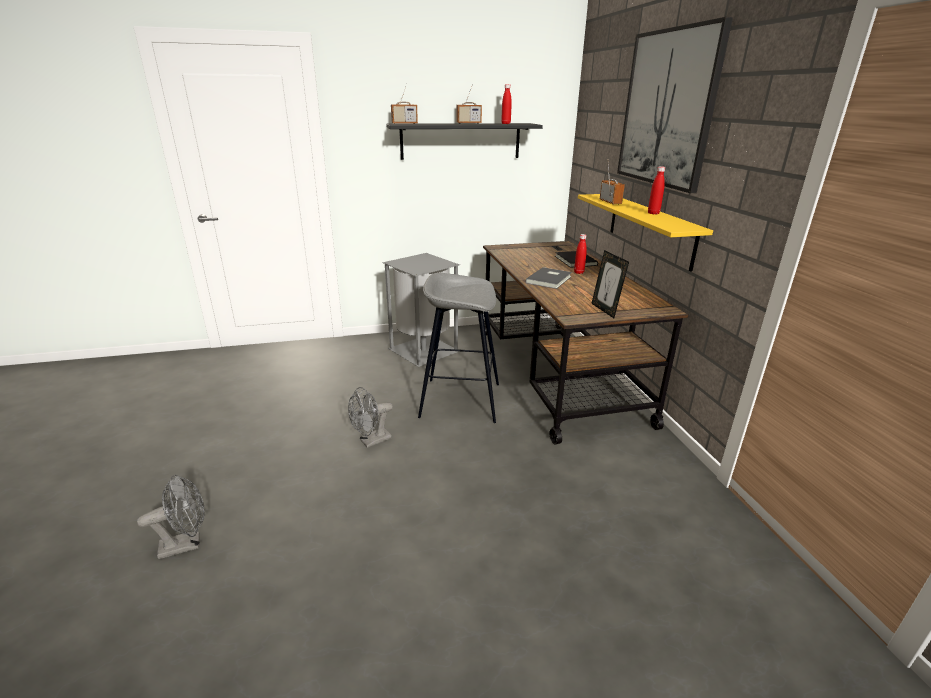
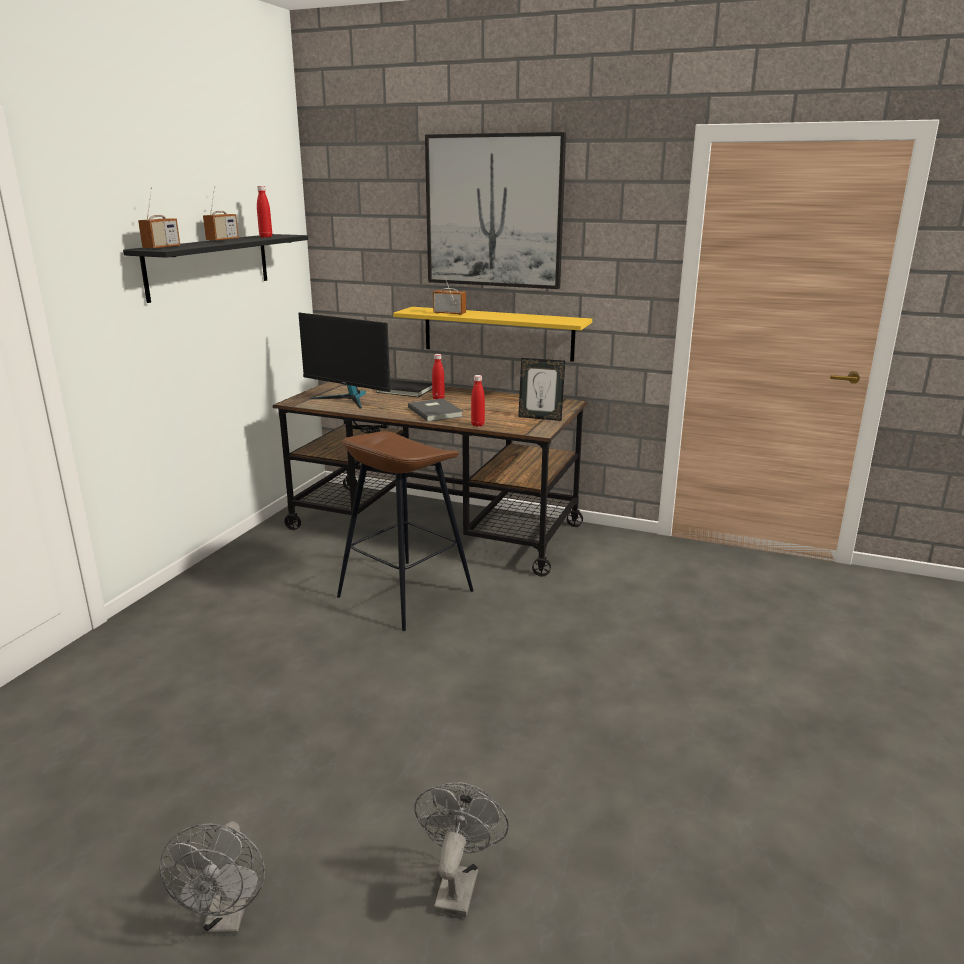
camera: 55 degrees left, 5 degrees down
grey fan [348,387,393,448] -> grey fan moved to [159,822,265,934]
grey trash can [382,253,460,367] -> none
grey stool [418,273,499,423] -> brown stool [337,431,473,631]
red bottle [648,166,665,215] -> red bottle moved to [471,375,485,427]
none -> monitor [298,313,390,409]

